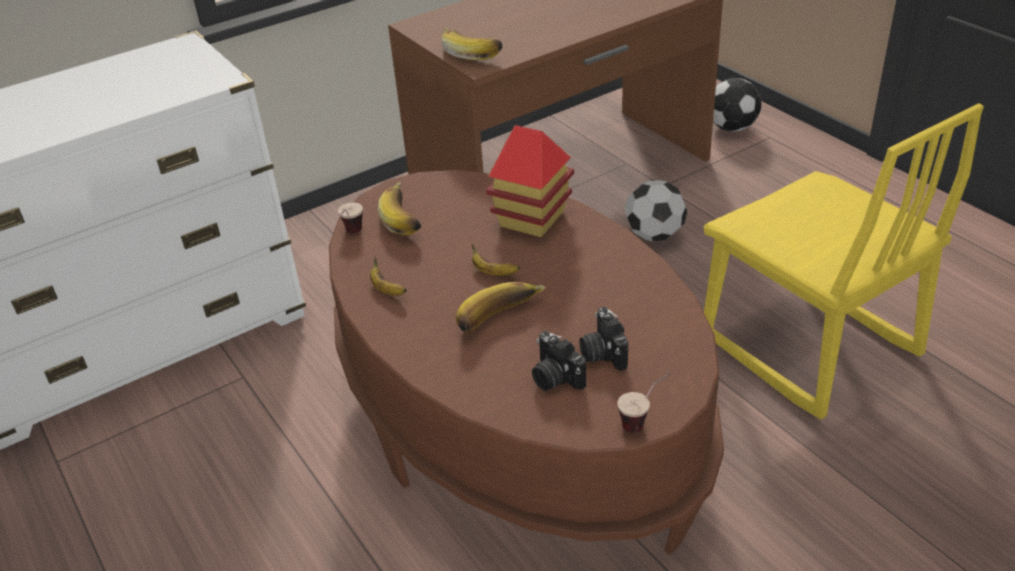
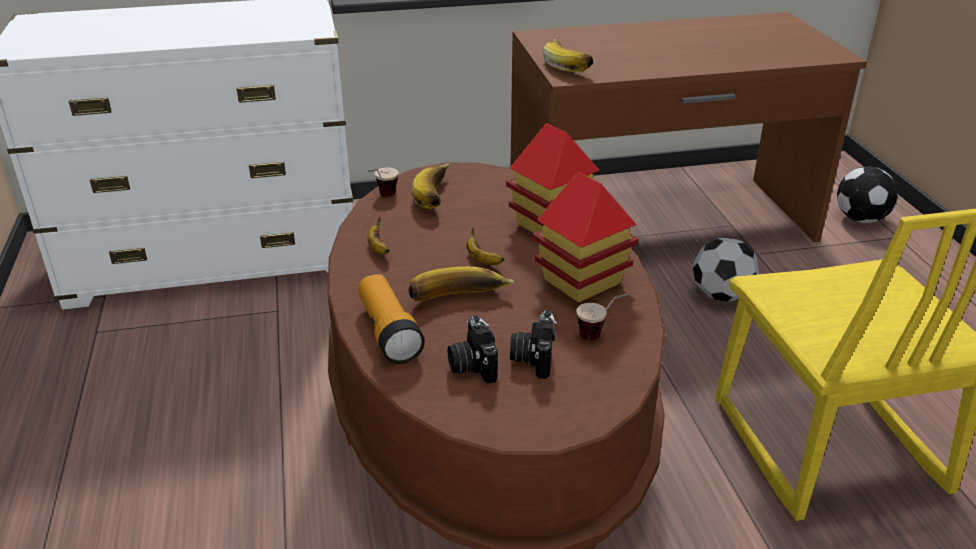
camera: 20 degrees right, 5 degrees down
cup [617,372,671,433] -> cup moved to [576,292,633,341]
none -> flashlight [358,274,425,364]
none -> toy house [532,172,639,302]

